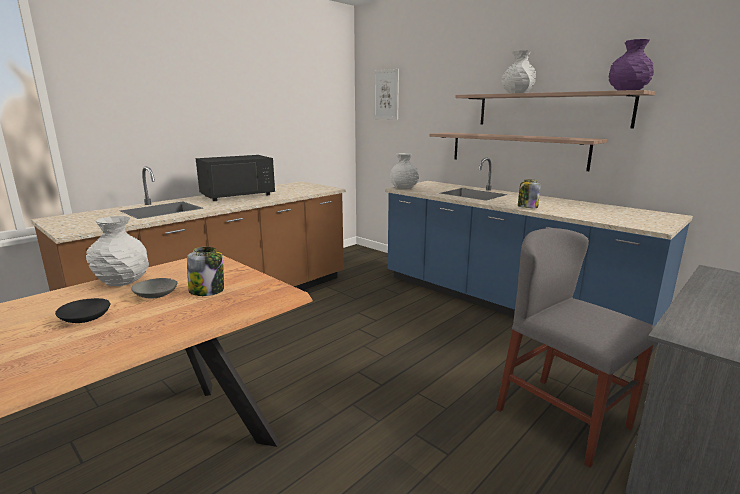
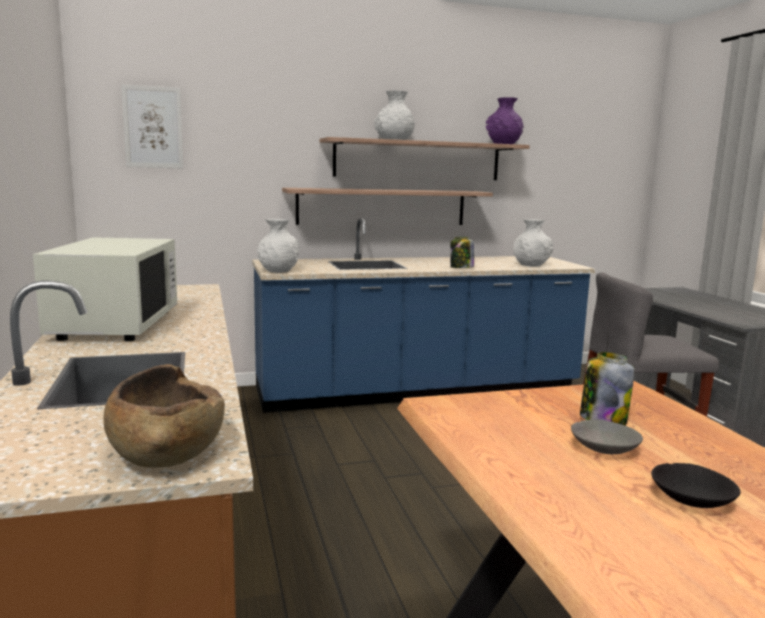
camera: 60 degrees left, 5 degrees down
white vase [86,216,149,286] -> white vase moved to [513,219,553,267]
black microwave [196,155,275,201] -> white microwave [33,237,177,341]
none -> brown bowl [104,364,225,468]

